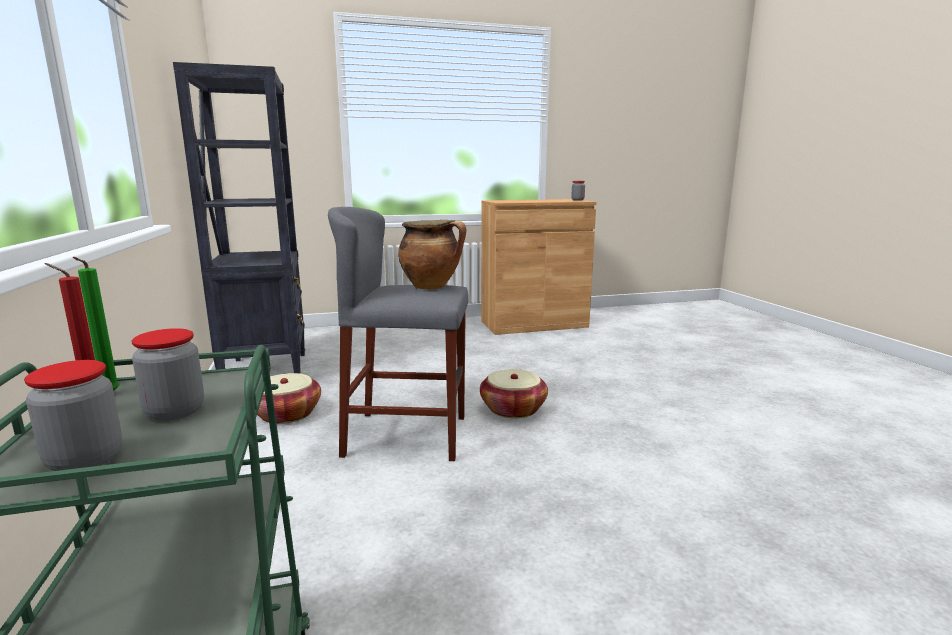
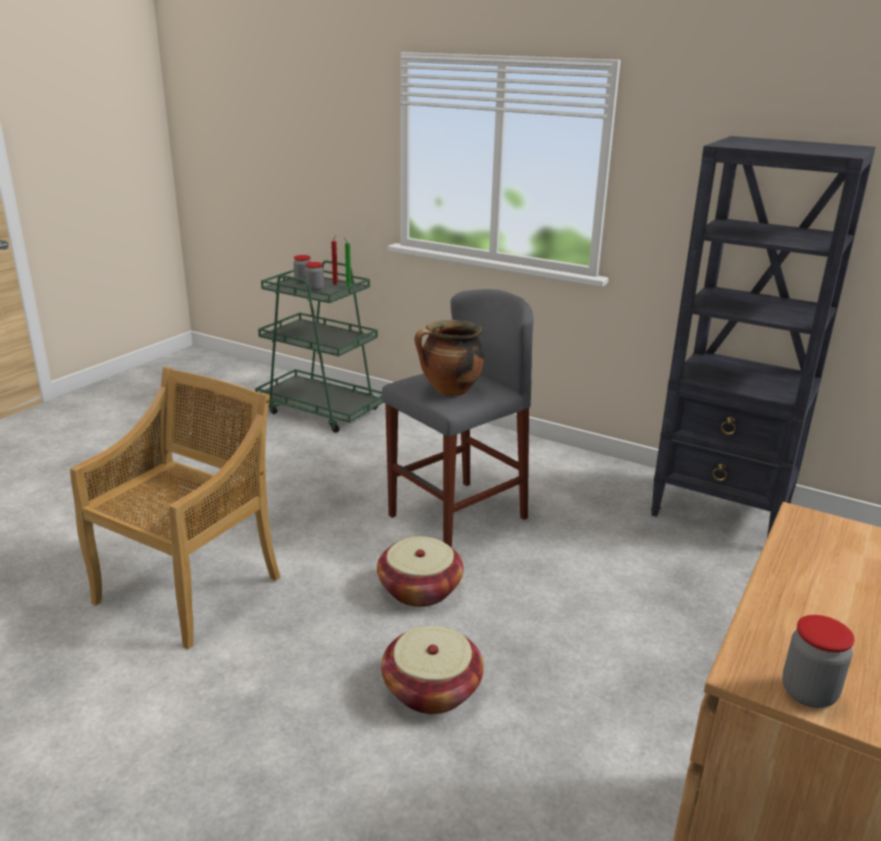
camera: 135 degrees right, 10 degrees up
basket [257,373,321,424] -> basket moved to [381,626,484,714]
none -> beige chair [70,367,280,649]

